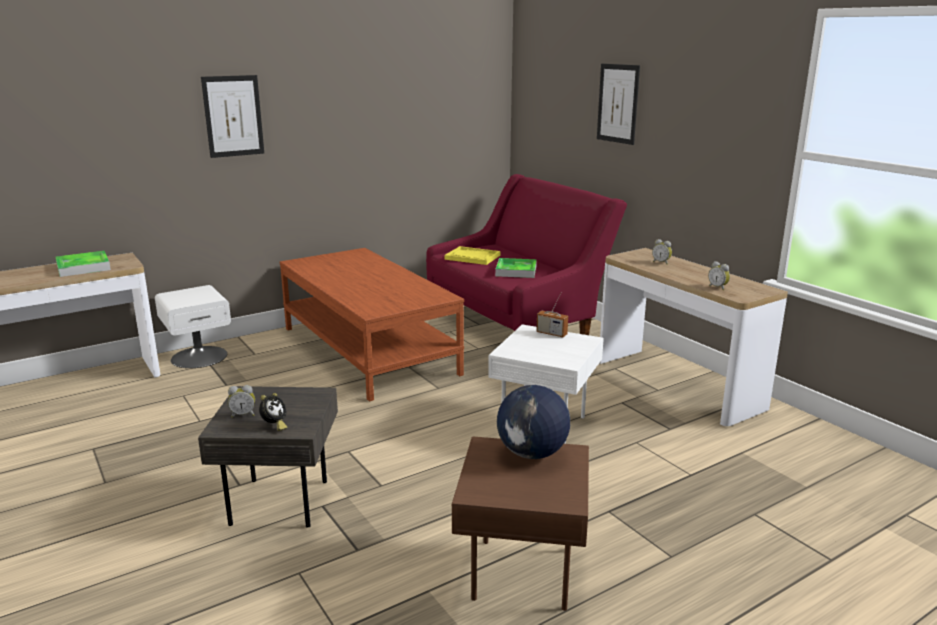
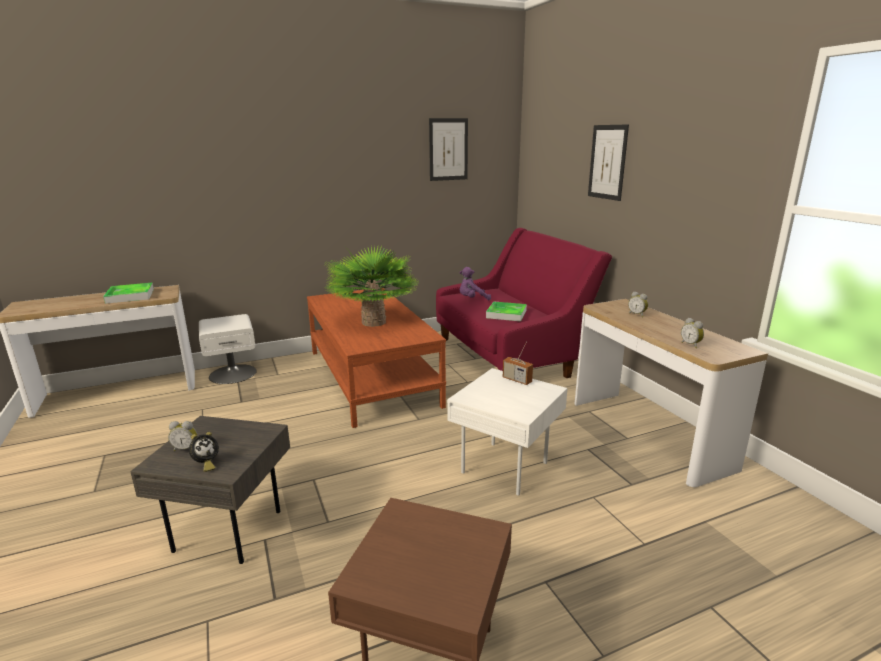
camera: 10 degrees right, 0 degrees up
picture [201,75,264,158] -> picture moved to [429,118,468,181]
yellow tray [444,246,501,265] -> purple plush toy [460,267,491,300]
globe [497,385,570,459] -> none
none -> potted plant [324,246,418,327]

